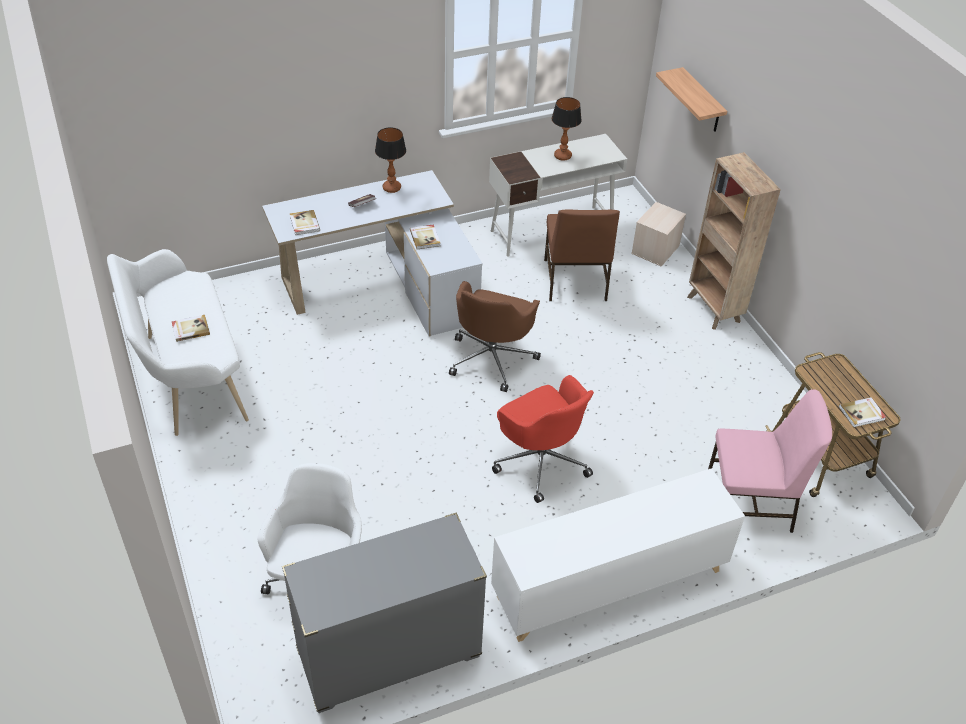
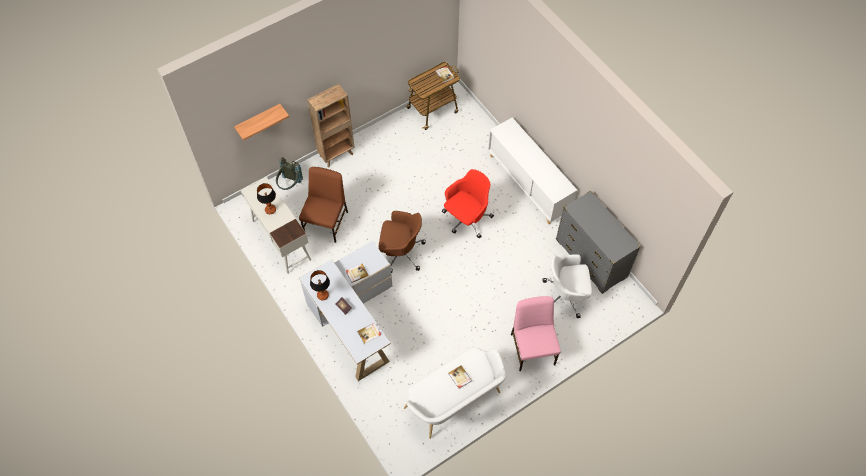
camera: 100 degrees left, 15 degrees up
brown chair [544,209,620,301] -> brown chair turned 60 degrees counterclockwise [299,167,348,243]
beige storage box [631,202,686,267] -> grey backpack [276,157,303,190]
pink chair [708,389,832,533] -> pink chair moved to [511,296,561,371]

